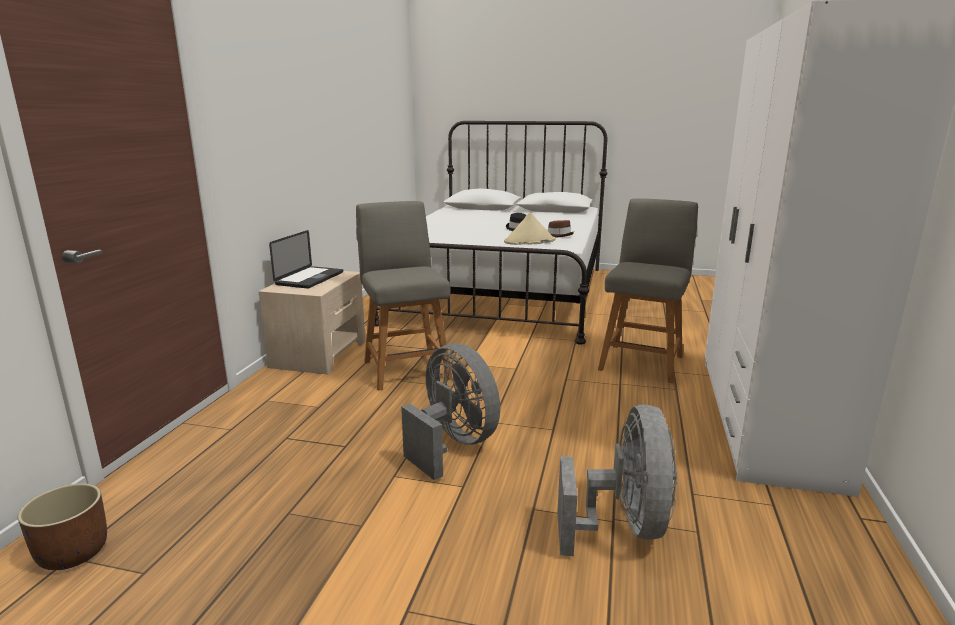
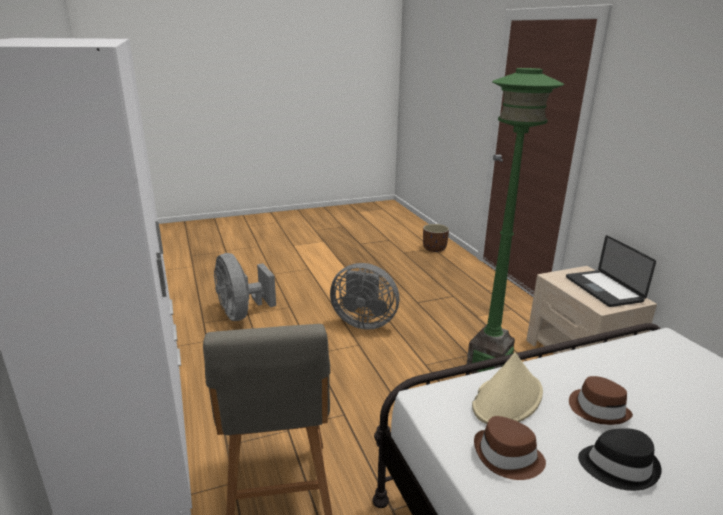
camera: 145 degrees right, 5 degrees up
grey chair [356,201,452,391] -> green floor lamp [467,68,564,374]
none -> brown hat [569,376,633,425]

